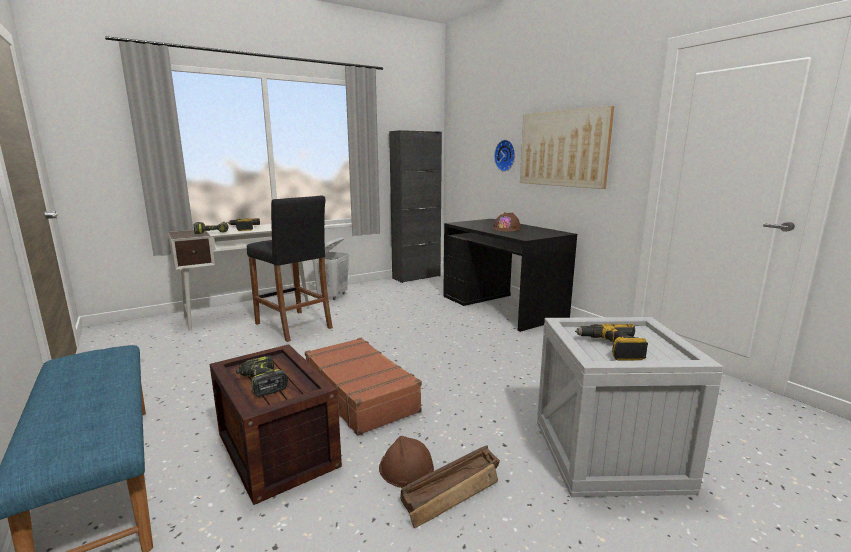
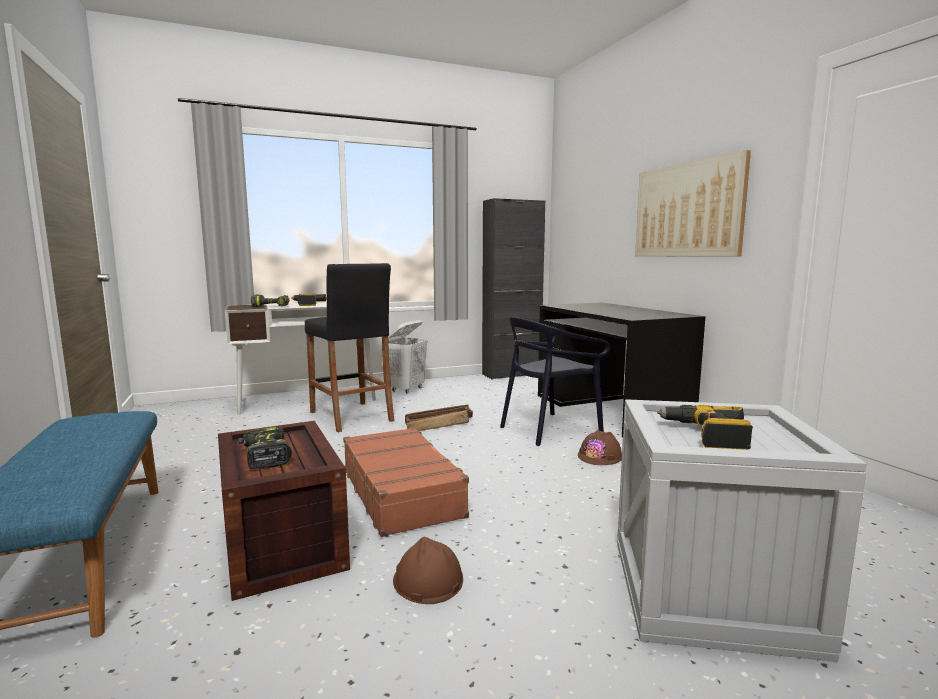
camera: 10 degrees right, 5 degrees down
crate [400,445,500,528] -> crate moved to [405,405,473,431]
brown hard hat [492,212,521,232] -> brown hard hat moved to [578,430,622,465]
wall clock [494,140,515,172] -> none
none -> black chair [500,317,610,446]

